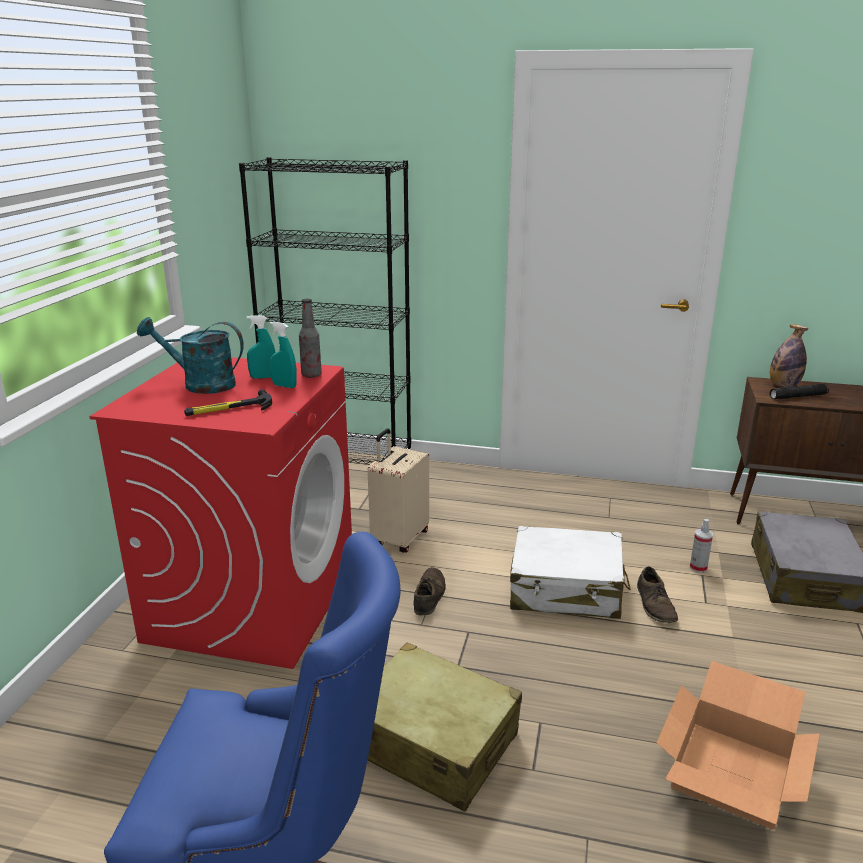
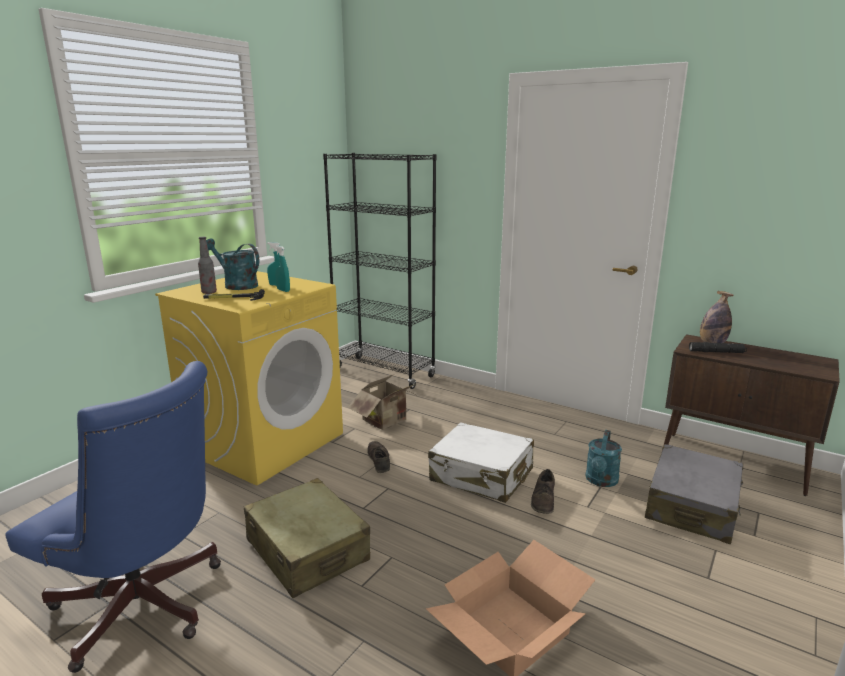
camera: 20 degrees right, 5 degrees down
red washing machine [90,357,352,669] -> yellow washing machine [155,271,343,486]
bottle [299,298,322,378] -> bottle moved to [198,237,217,294]
beige suitcase [368,428,429,553] -> cardboard box [347,375,420,430]
brown shoe [413,567,446,615] -> brown shoe turned 45 degrees counterclockwise [367,441,390,473]
spray bottle [690,519,713,573] -> turquoise watering can [585,430,622,487]

